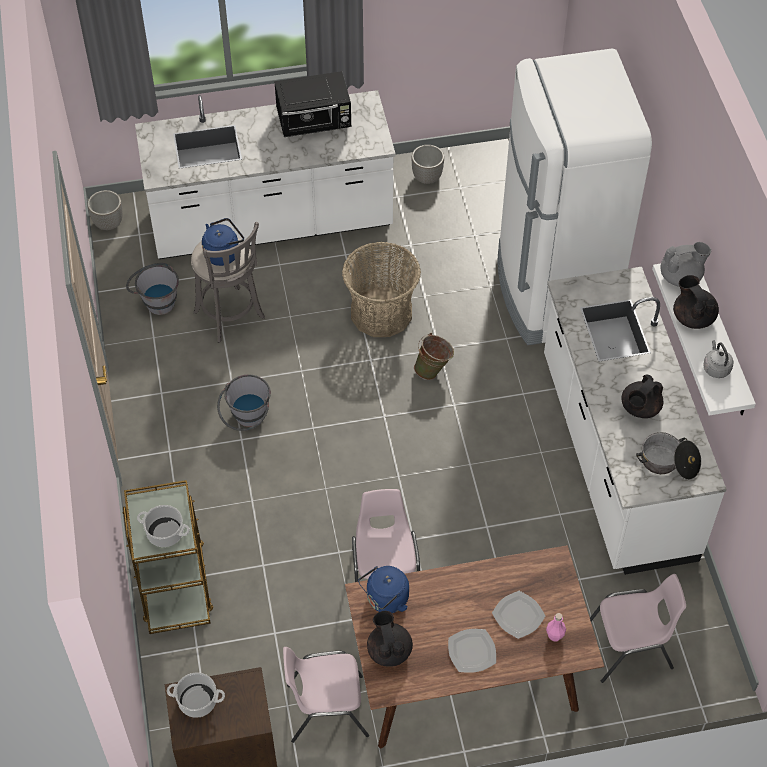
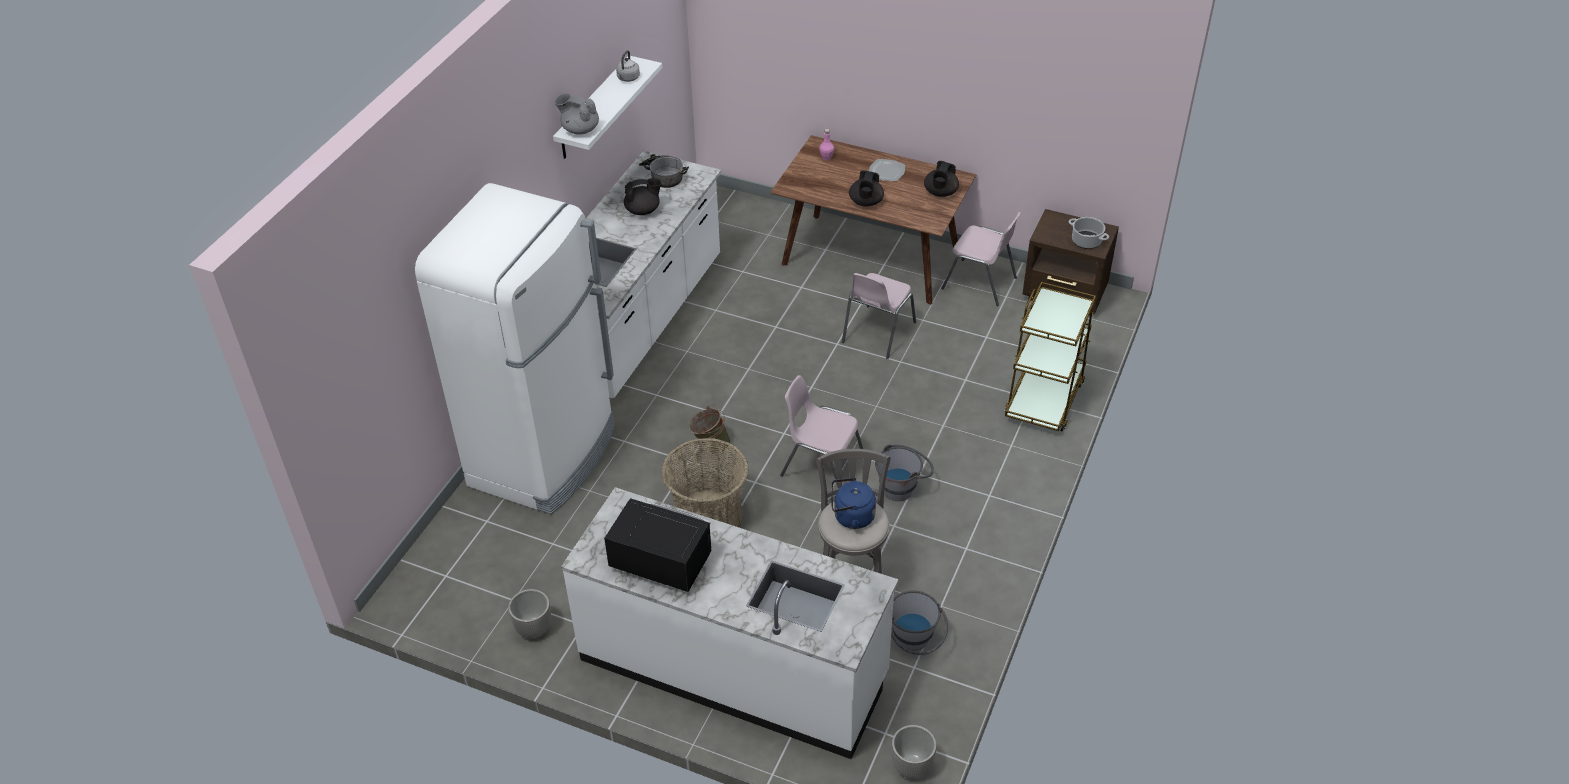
camera: 145 degrees left, 10 degrees down
cooking pot [137,505,190,547] -> none
blue kettle [358,566,409,613] -> none
plate [492,591,545,639] -> none
pink chair [590,574,686,683] -> pink chair moved to [780,375,863,487]
black teapot [673,275,719,329] -> black teapot moved to [849,170,884,207]

